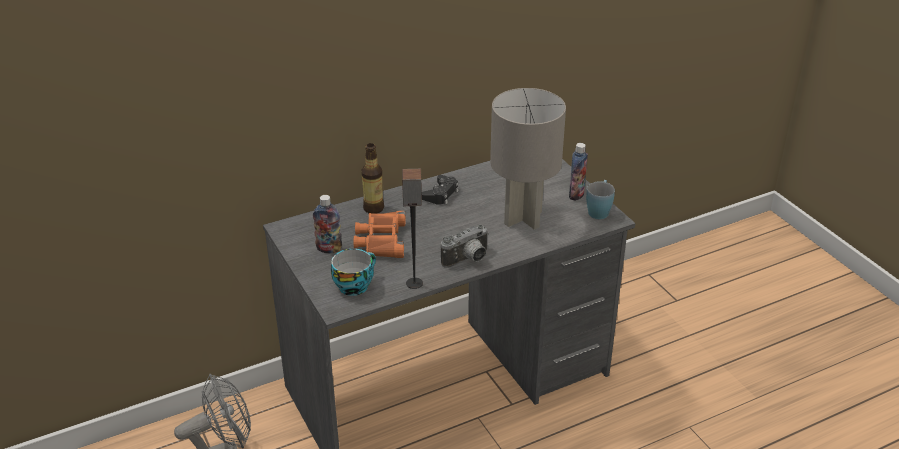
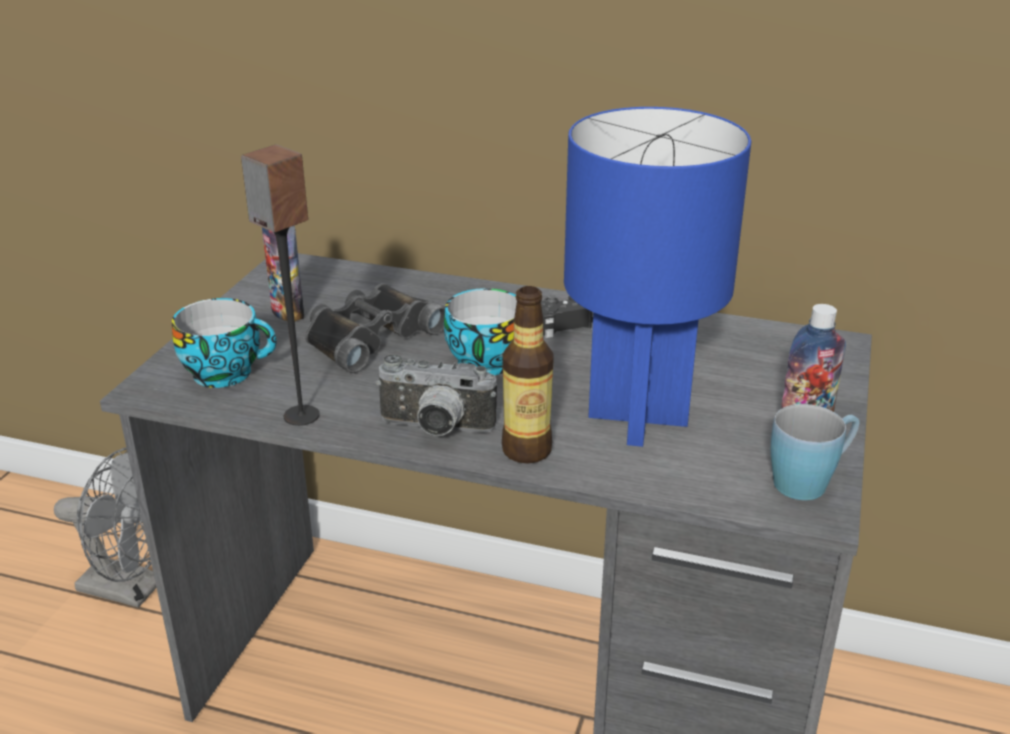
camera: 45 degrees right, 5 degrees down
orange binoculars [354,211,405,258] -> black binoculars [305,283,445,373]
bottle [362,143,384,214] -> bottle moved to [502,286,554,464]
grey table lamp [490,88,566,230] -> blue table lamp [564,107,752,447]
none -> cup [444,288,517,375]

